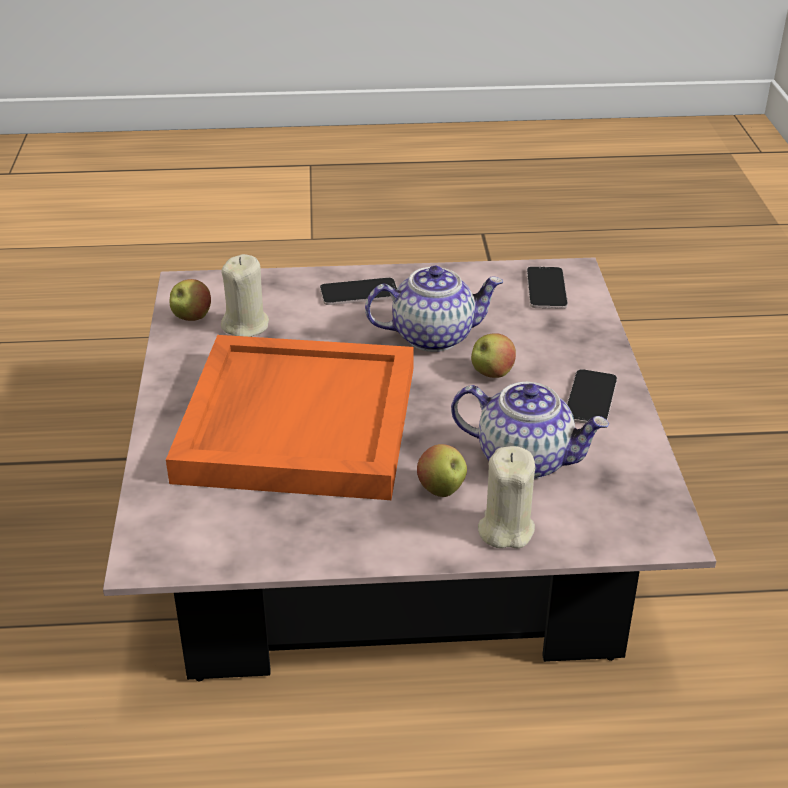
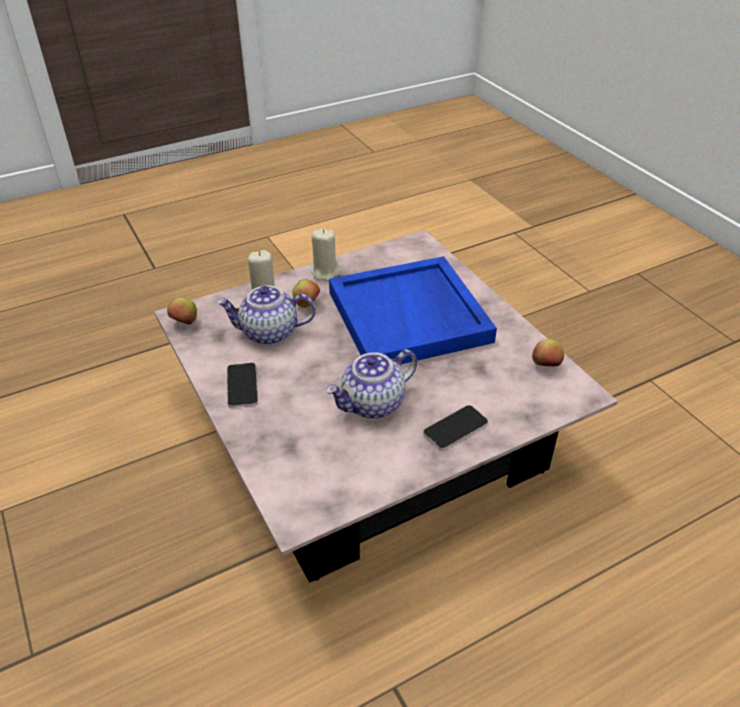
camera: 155 degrees right, 5 degrees up
orange tray [166,335,414,500] -> blue tray [329,256,497,364]
beige candle [221,254,269,337] -> beige candle moved to [311,229,340,281]
apple [471,333,516,378] -> apple moved to [167,297,197,325]
phone [526,266,568,309] -> none

